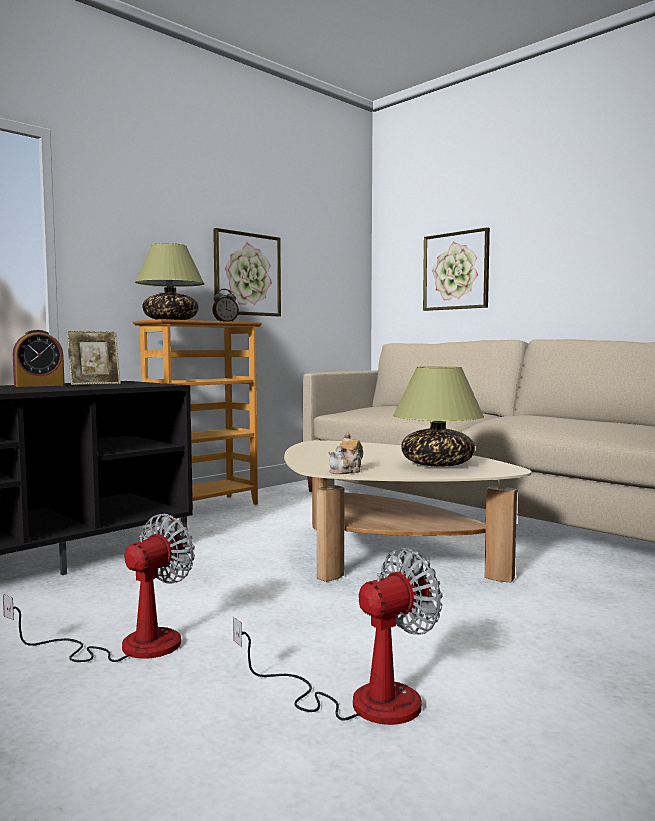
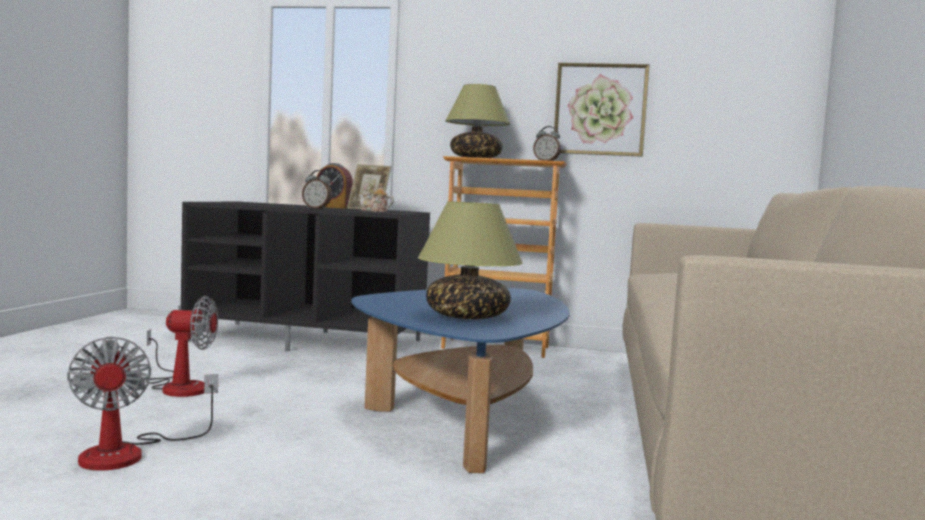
camera: 55 degrees right, 0 degrees up
fan [233,548,443,725] -> fan turned 45 degrees clockwise [67,337,218,471]
beige coffee table [284,440,532,582] -> blue coffee table [351,288,570,473]
teapot [328,432,363,474] -> teapot moved to [359,183,394,212]
picture [423,227,490,311] -> none
none -> alarm clock [302,170,332,209]

